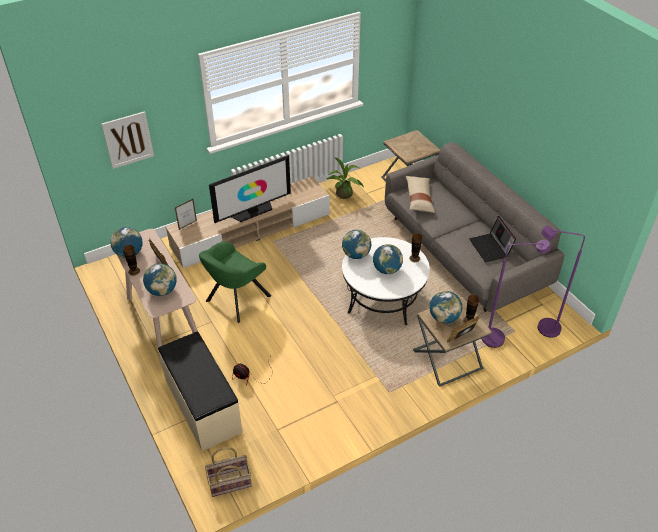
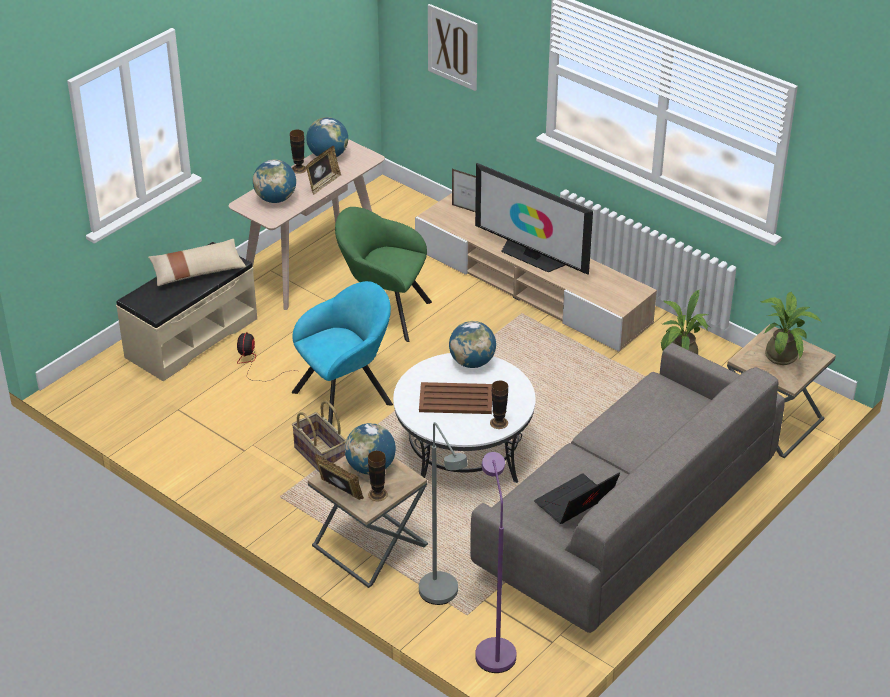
camera: 70 degrees right, 5 degrees down
basket [205,447,252,497] -> basket moved to [292,401,346,471]
globe [373,244,403,274] -> brown tray [419,382,492,414]
beige pillow [406,176,435,213] -> beige pillow moved to [148,239,246,286]
purple floor lamp [482,240,551,348] -> grey floor lamp [419,422,468,605]
none -> turquoise armchair [292,281,393,425]
none -> potted plant [760,292,821,365]

